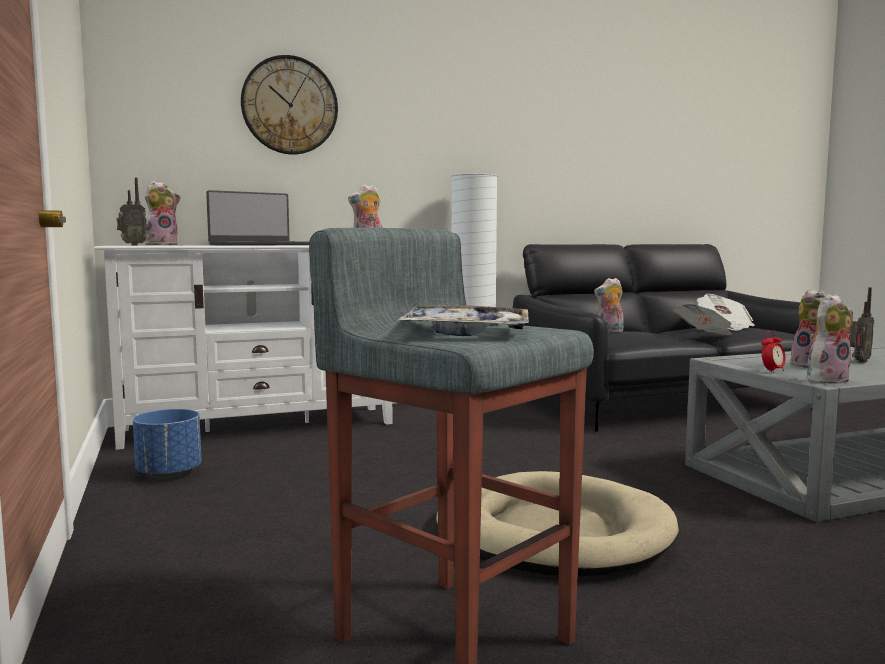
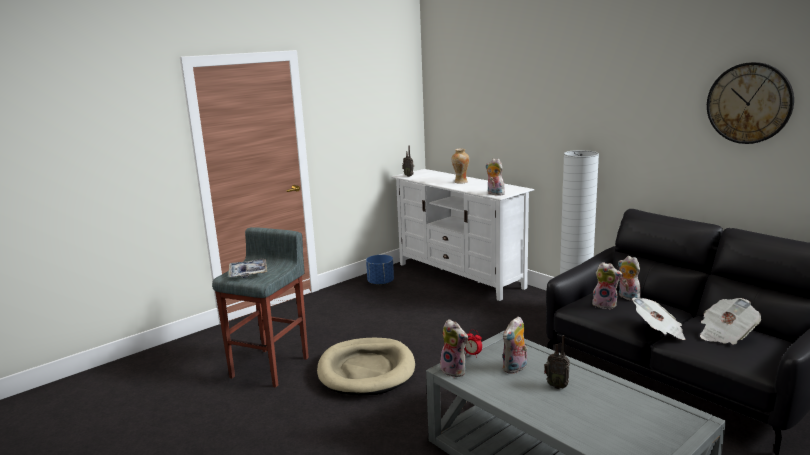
camera: 70 degrees right, 10 degrees up
plush toy [145,181,181,245] -> plush toy moved to [591,262,623,309]
laptop [206,190,309,245] -> vase [452,149,469,184]
wall clock [241,55,338,155] -> wall clock moved to [707,62,794,144]

